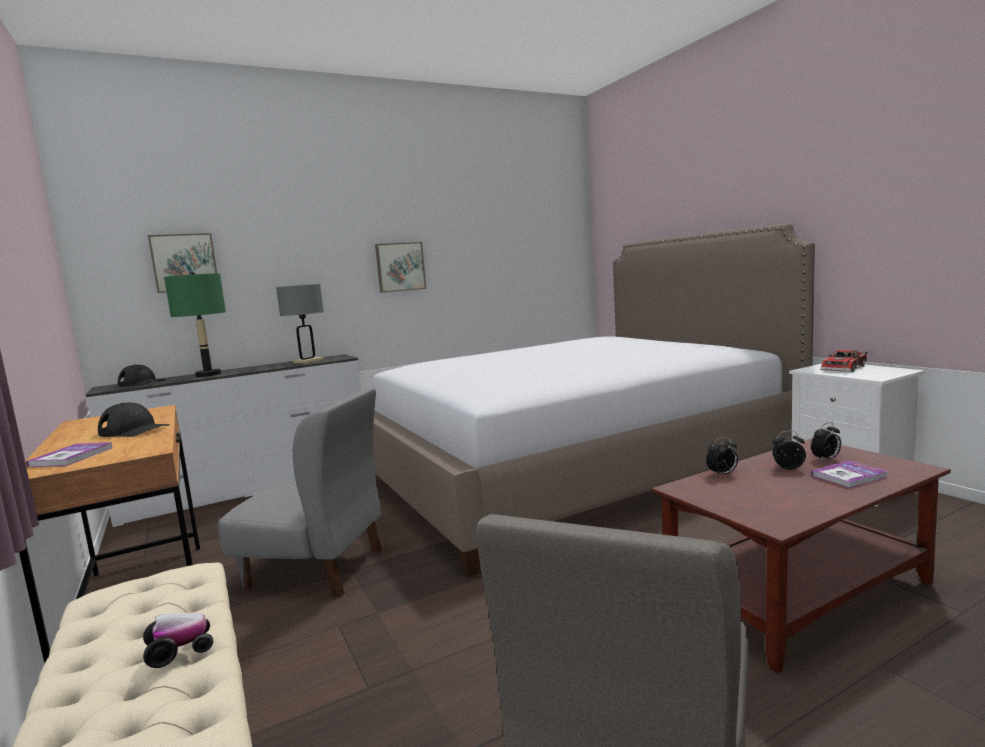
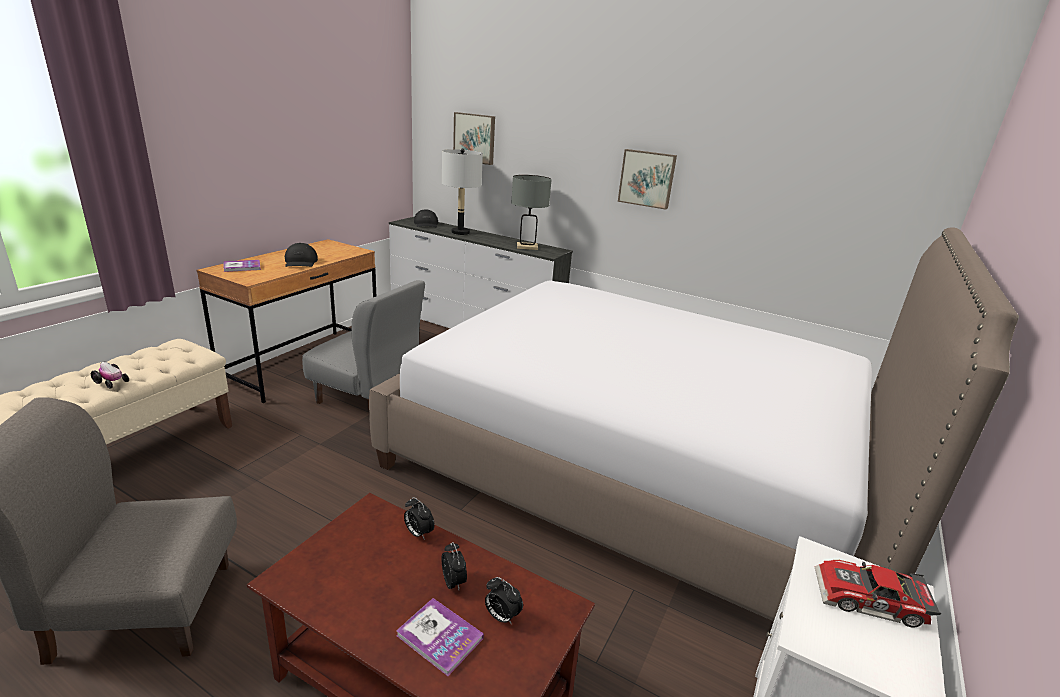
camera: 55 degrees right, 15 degrees up
green table lamp [164,271,226,377] -> grey table lamp [442,149,483,235]
grey chair [218,388,382,597] -> grey chair turned 45 degrees counterclockwise [302,280,425,409]

